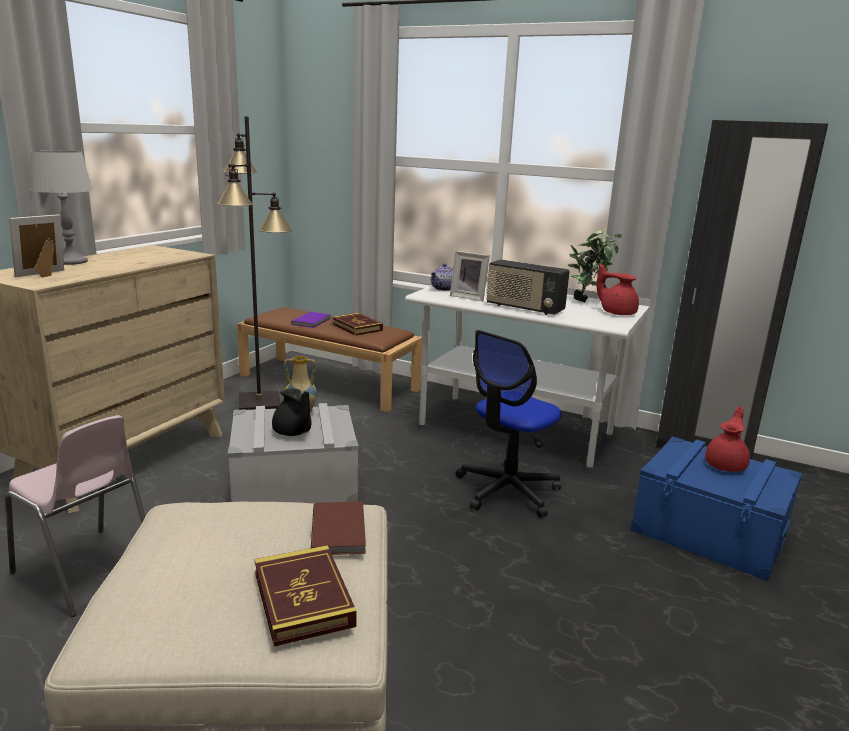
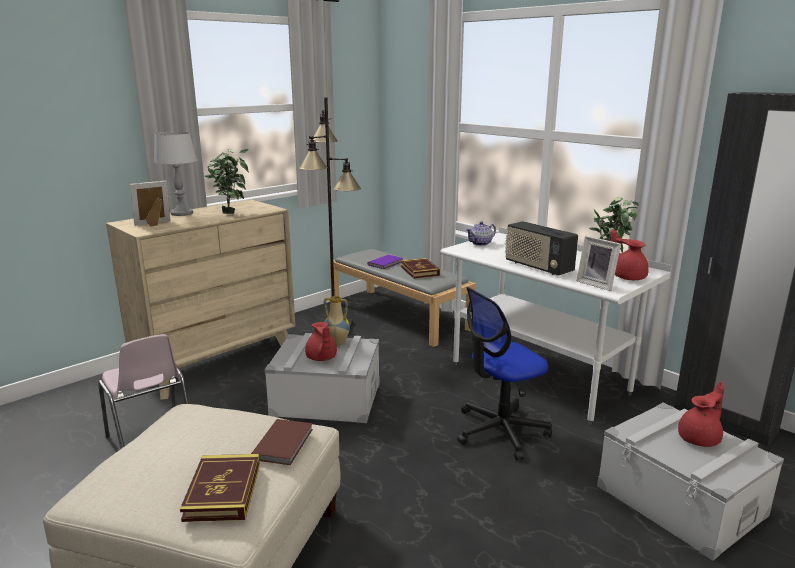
camera: 20 degrees right, 0 degrees up
brown bench [237,307,422,412] -> grey bench [330,249,476,347]
black teapot [272,388,311,436] -> red teapot [305,322,337,361]
picture frame [450,251,490,301] -> picture frame moved to [577,236,621,291]
blue storage box [630,437,803,582] -> grey storage box [597,403,784,561]
none -> potted plant [204,149,249,214]

